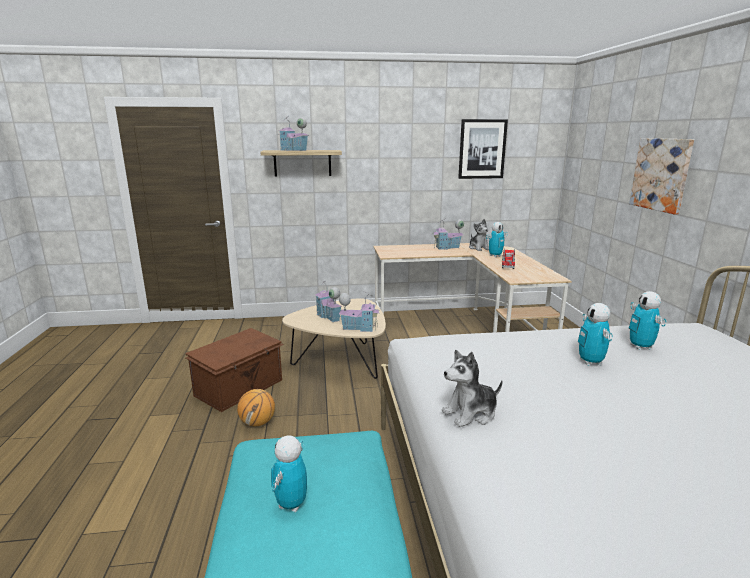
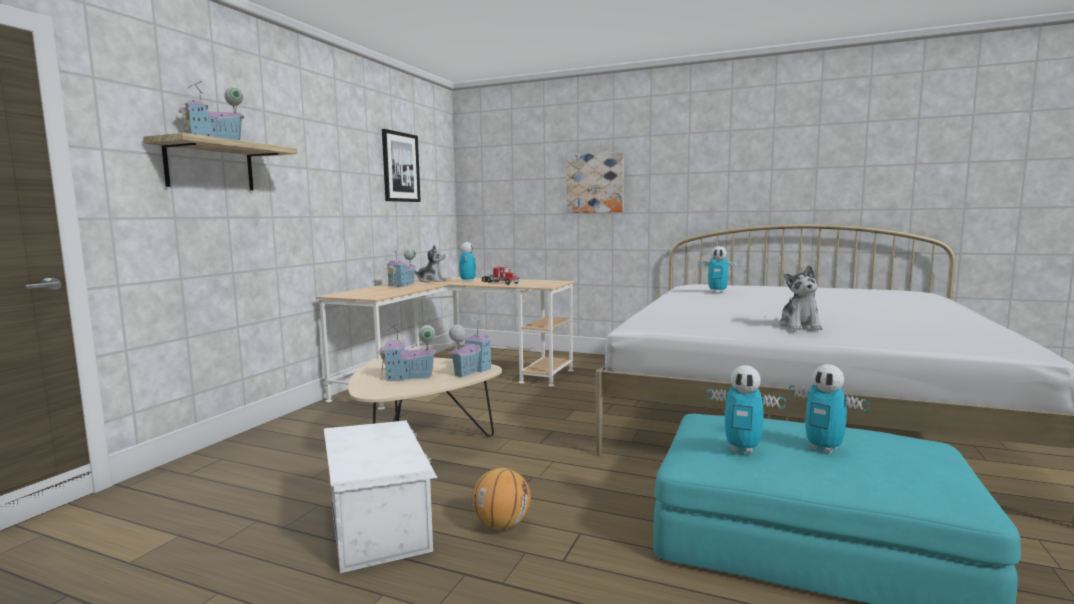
camera: 60 degrees left, 10 degrees down
brown storage box [185,328,284,412] -> white storage box [324,420,437,573]
toy robot [578,303,613,366] -> toy robot moved to [706,365,786,454]

